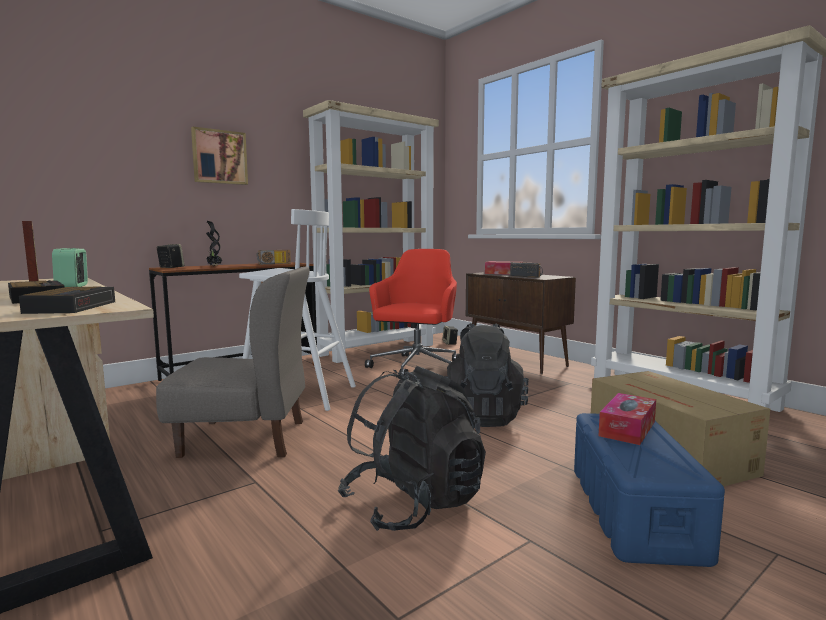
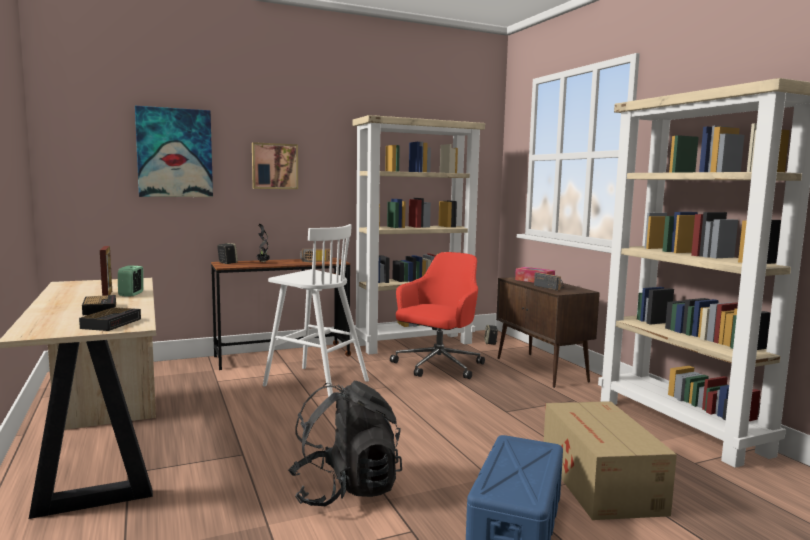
camera: 15 degrees right, 0 degrees up
grey chair [156,267,310,458] -> none
black backpack [444,323,529,427] -> none
tissue box [598,393,656,445] -> none
none -> picture [135,106,213,197]

